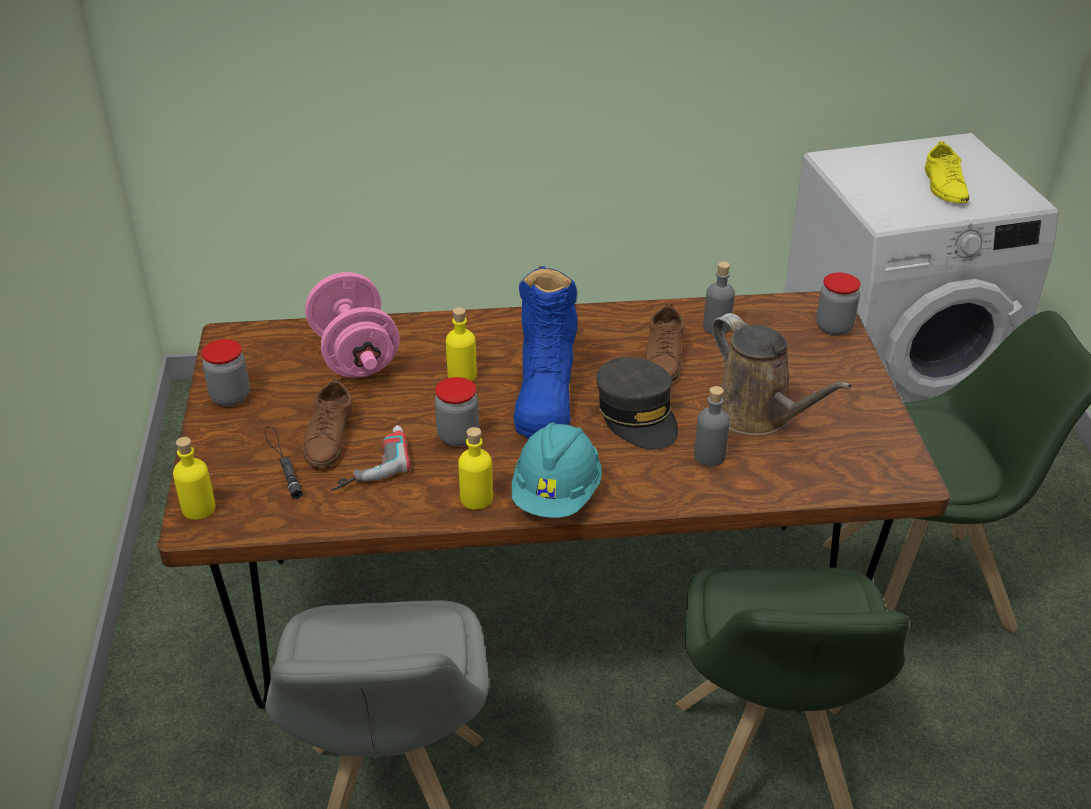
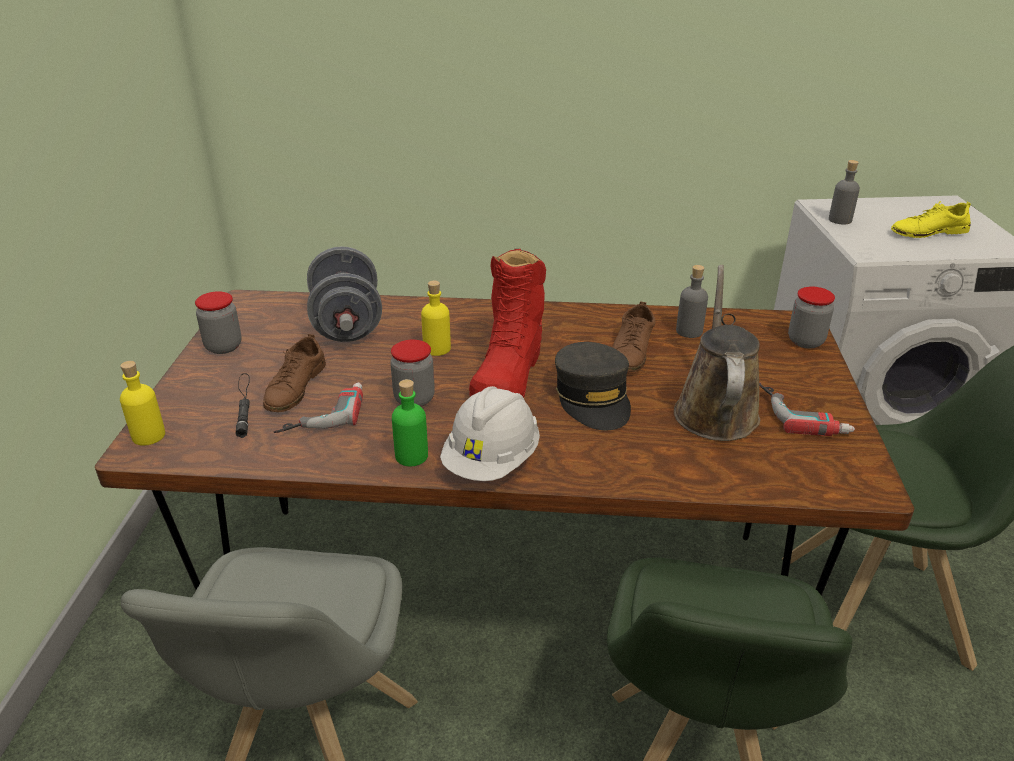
camera: 10 degrees right, 5 degrees down
pink dumbbell [305,272,400,378] -> grey dumbbell [307,246,382,342]
yellow bottle [458,427,493,510] -> green bottle [392,379,428,466]
turquoise hard hat [512,422,602,518] -> white hard hat [440,386,540,481]
blue boot [514,266,577,439] -> red boot [469,249,546,398]
grey bottle [694,386,730,466] -> grey bottle moved to [829,160,860,224]
brown watering can [712,313,852,436] -> brown watering can turned 150 degrees counterclockwise [674,265,760,441]
yellow shoe [925,141,969,203] -> yellow shoe turned 75 degrees clockwise [891,201,971,238]
none -> power drill [759,383,855,436]

